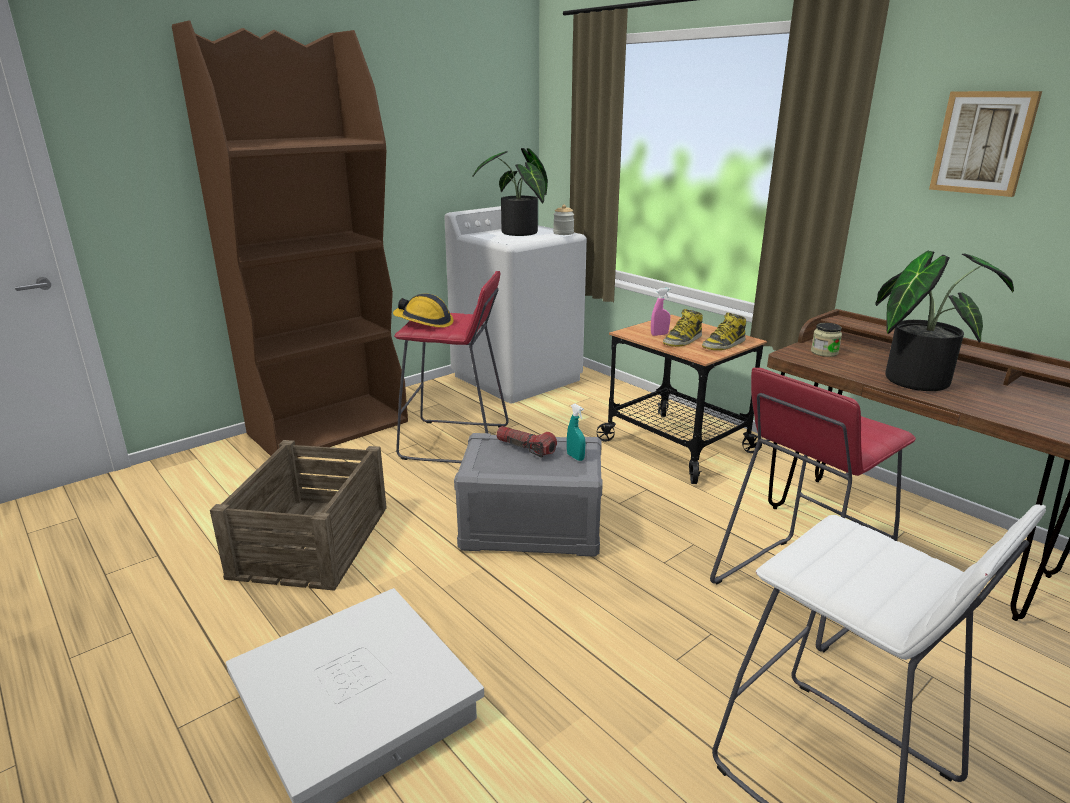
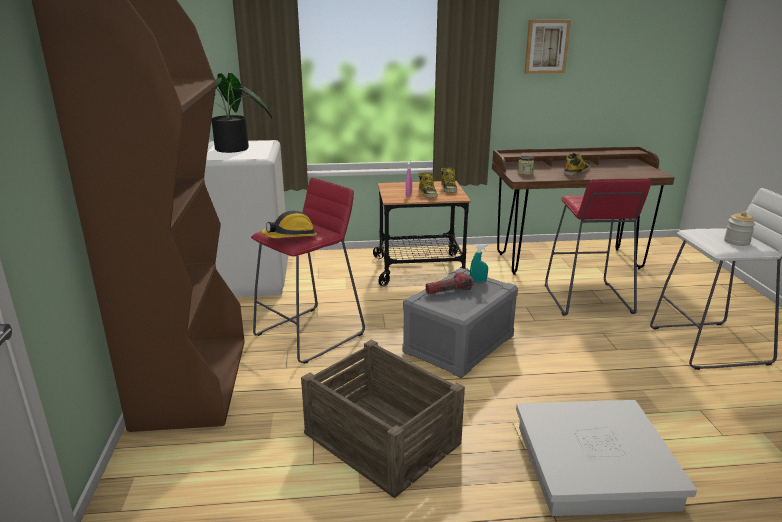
camera: 55 degrees left, 0 degrees up
jar [553,204,574,235] -> jar moved to [724,212,755,246]
potted plant [875,251,1014,391] -> boot [564,153,590,176]

